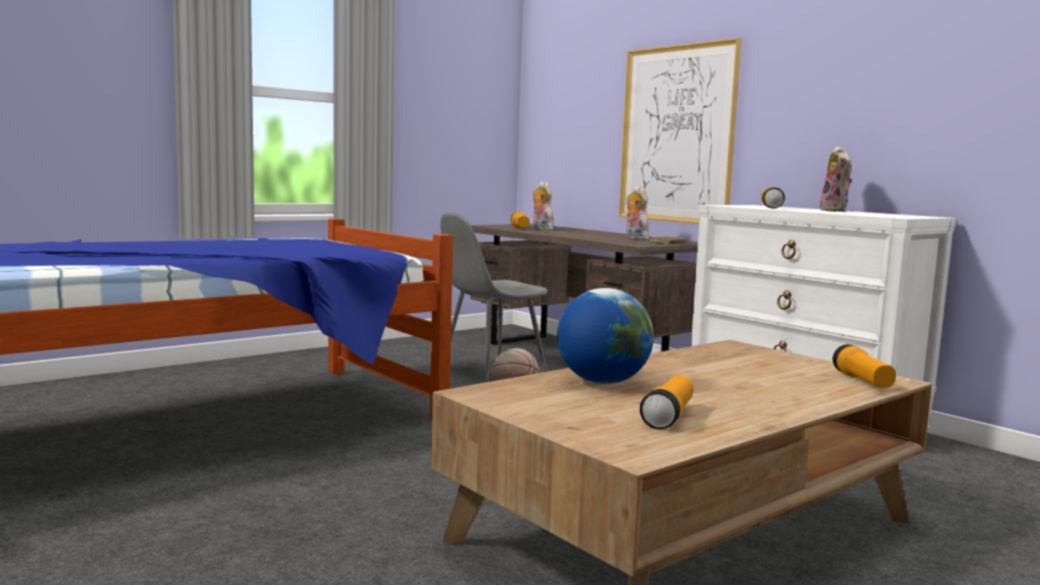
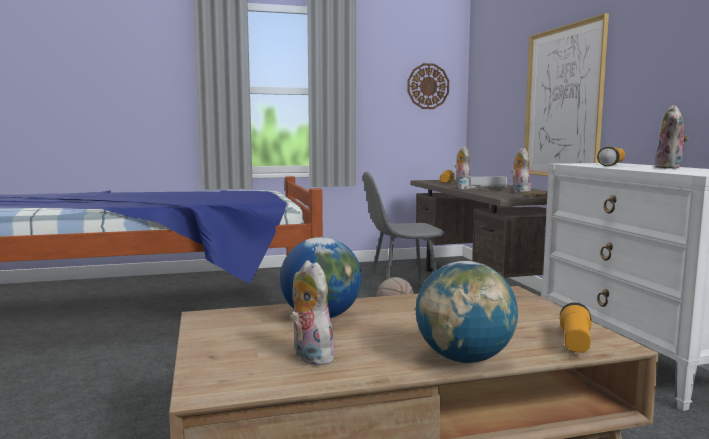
camera: 25 degrees right, 0 degrees up
flashlight [640,376,693,429] -> plush toy [290,260,335,366]
none -> wall clock [407,63,449,109]
none -> globe [416,261,518,363]
none -> toy truck [459,176,507,190]

